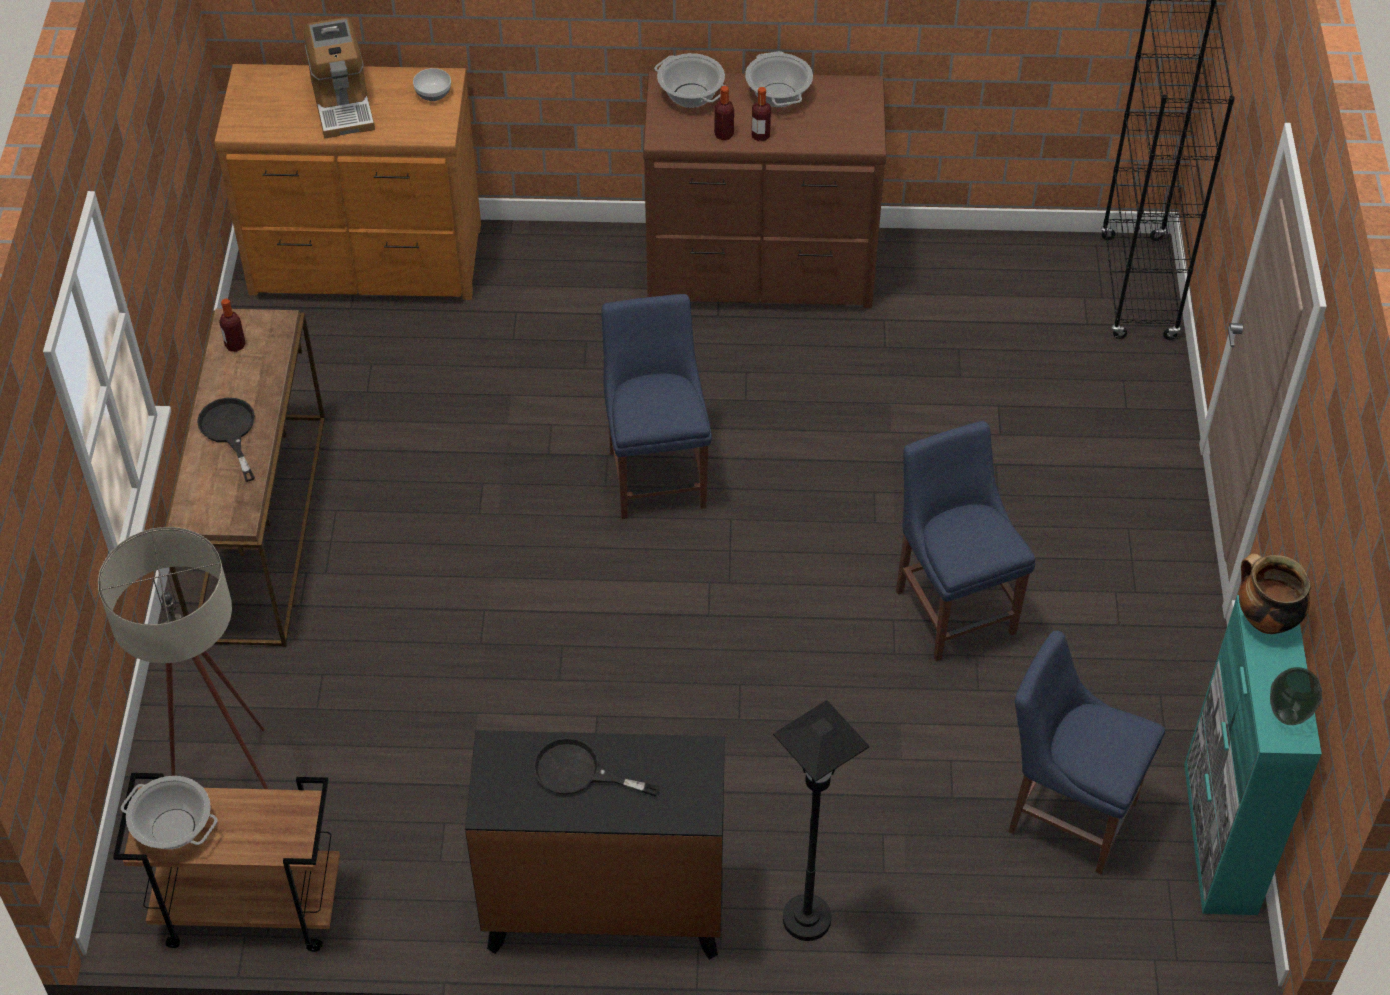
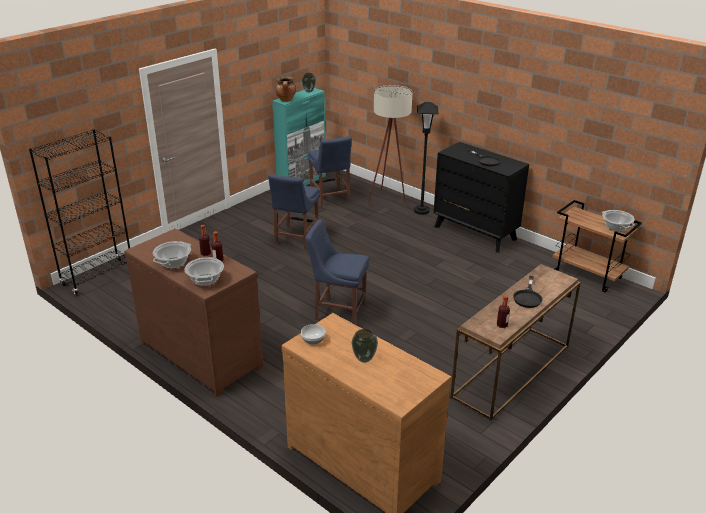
camera: 140 degrees left, 20 degrees down
beige floor lamp [98,527,269,789] -> beige floor lamp moved to [368,85,412,206]
coffee machine [304,17,375,138] -> vase [352,329,378,363]
blue chair [601,294,712,519] -> blue chair turned 75 degrees clockwise [305,219,369,325]

